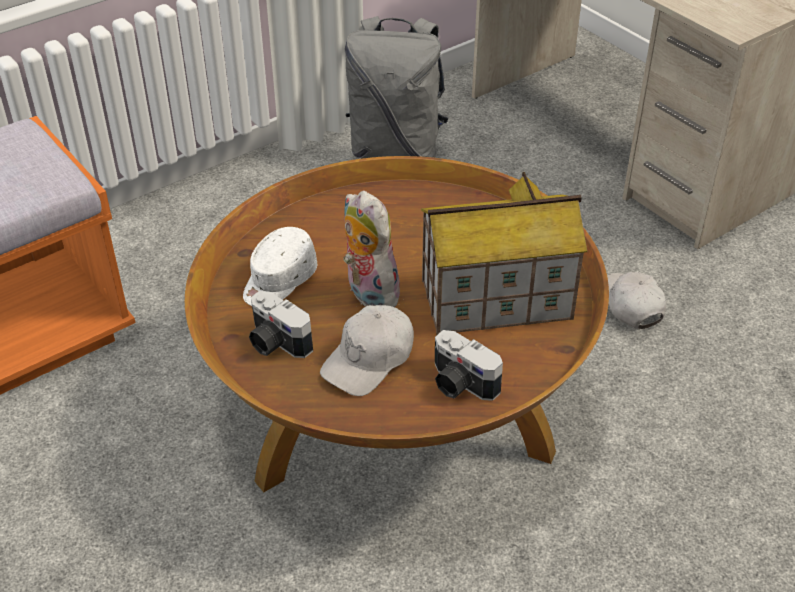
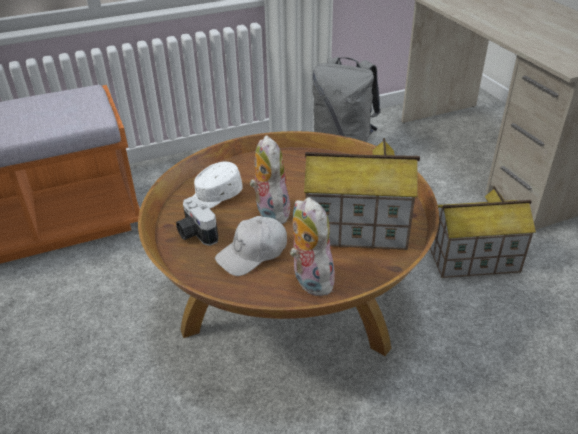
camera: 15 degrees right, 5 degrees down
camera [435,330,503,401] -> plush toy [290,197,335,296]
white cap [607,272,666,329] -> toy house [430,186,536,278]

